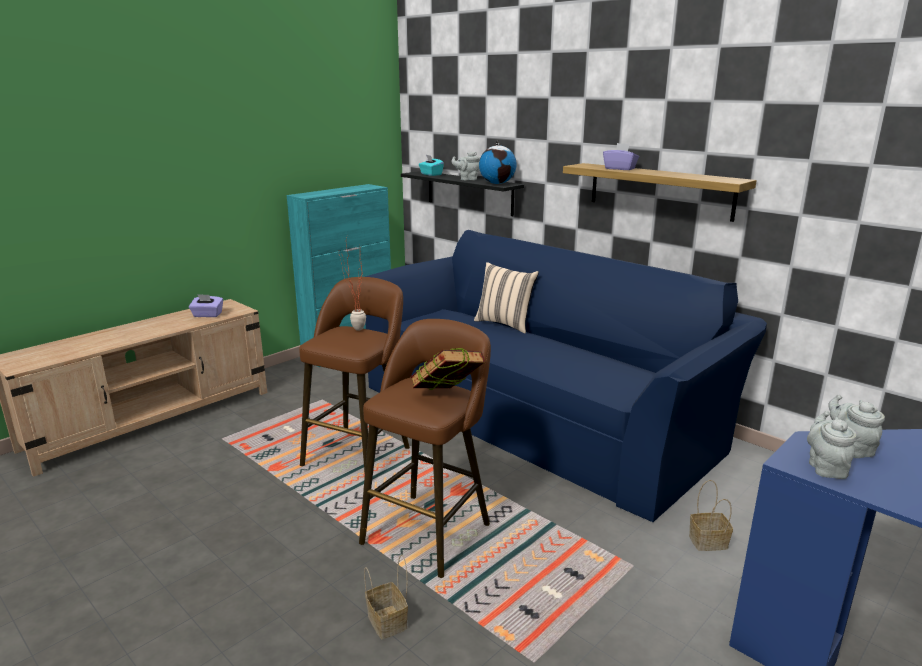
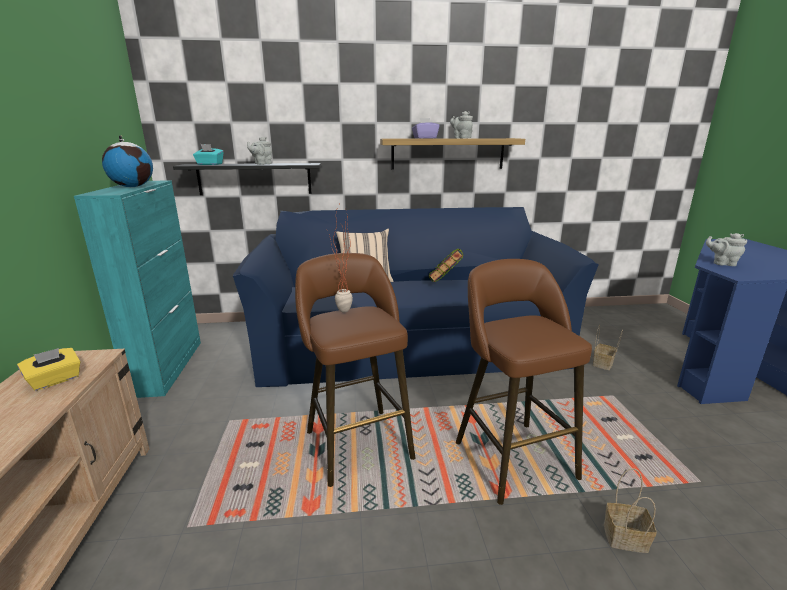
camera: 50 degrees left, 0 degrees up
purple tissue box [189,294,223,317] -> yellow tissue box [17,348,81,391]
book [410,348,485,390] -> book moved to [428,248,463,282]
globe [479,140,517,184] -> globe moved to [102,135,153,187]
grey teapot [807,411,857,479] -> grey teapot moved to [450,111,473,138]

